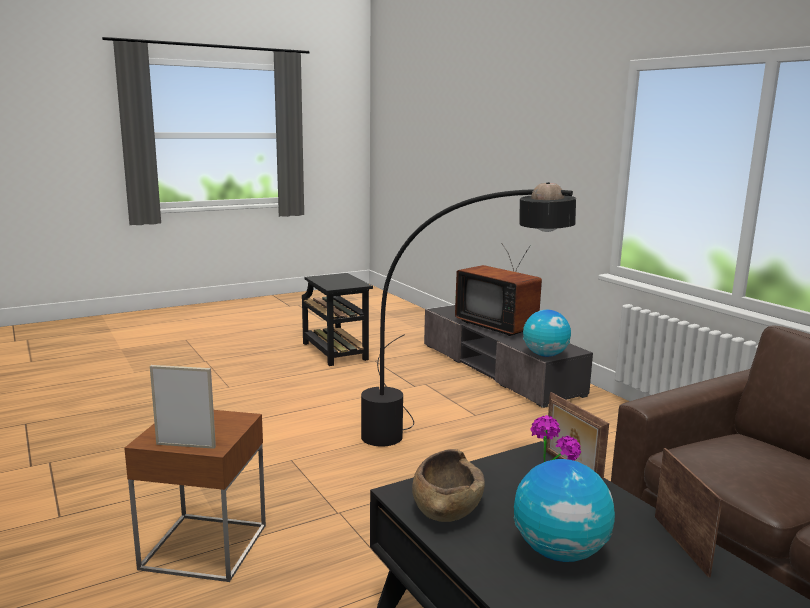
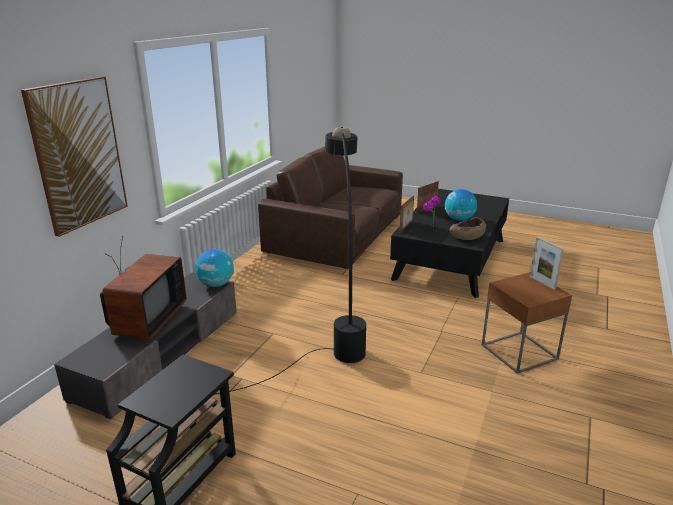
camera: 125 degrees left, 10 degrees up
none -> picture [21,76,128,237]

